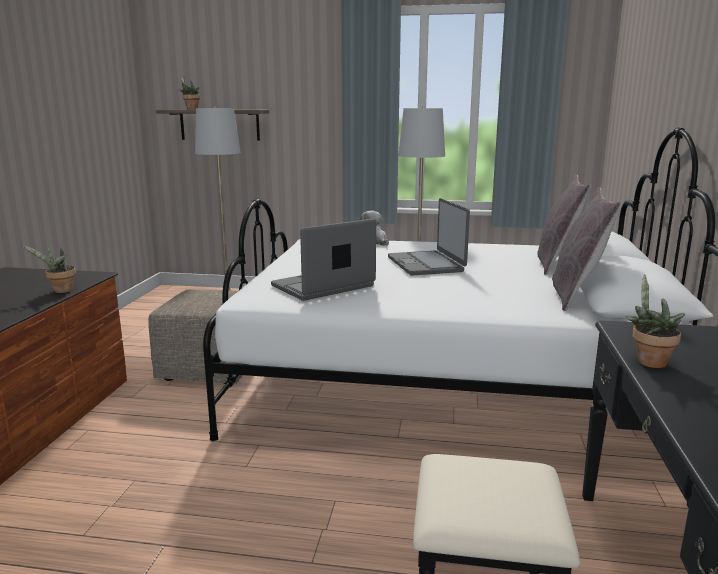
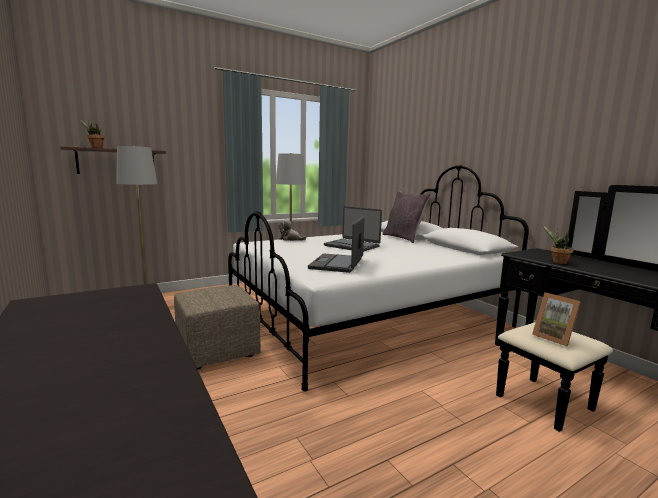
camera: 40 degrees left, 5 degrees down
potted plant [21,244,76,293] -> none
grey pillow [552,187,623,311] -> none
none -> picture frame [532,292,581,347]

